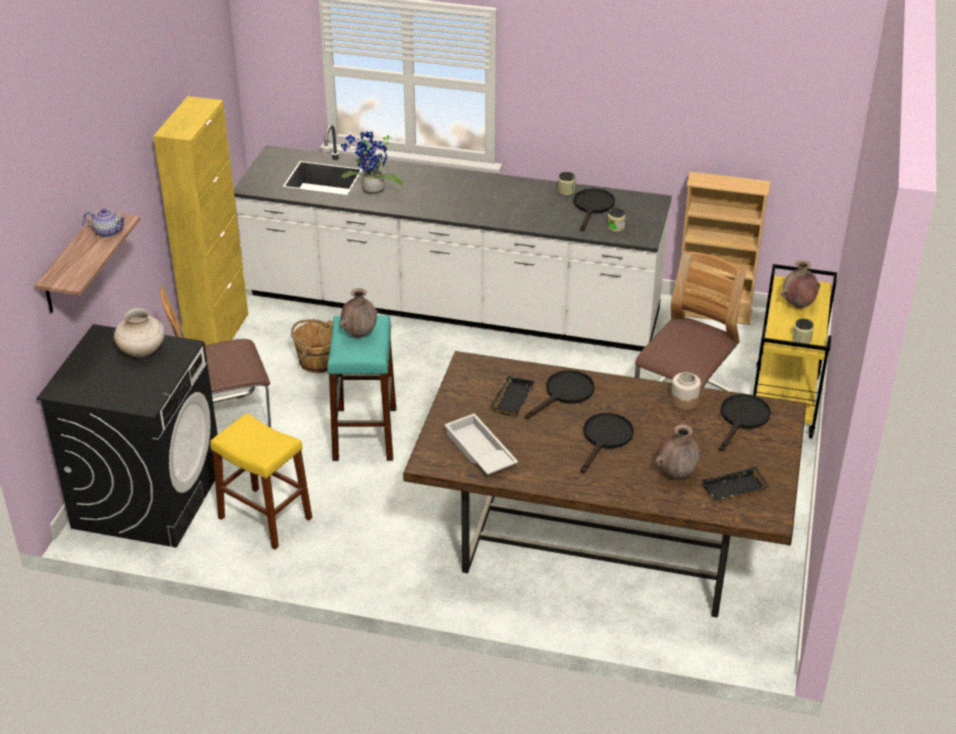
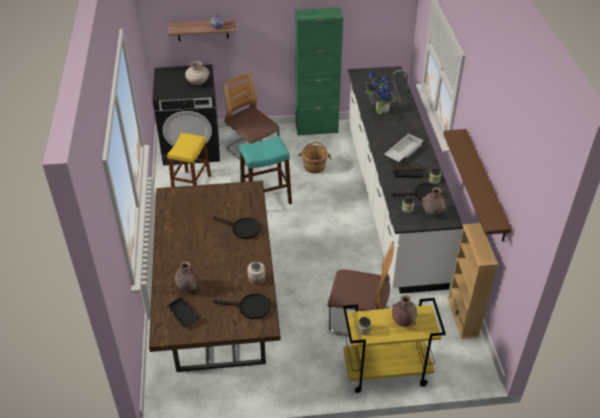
camera: 70 degrees right, 5 degrees up
yellow cabinet [153,96,248,345] -> green cabinet [295,7,343,136]
brown vase [339,288,378,338] -> brown vase moved to [421,187,447,216]
white tray [444,413,518,475] -> white tray moved to [384,134,423,162]
black tray [490,376,535,417] -> black tray moved to [392,165,424,178]
black frying pan [581,413,634,473] -> none
none -> brown shelf [444,129,512,242]

